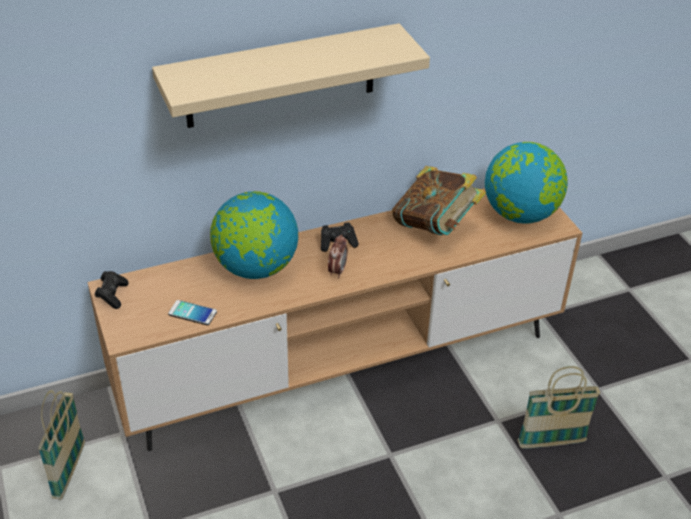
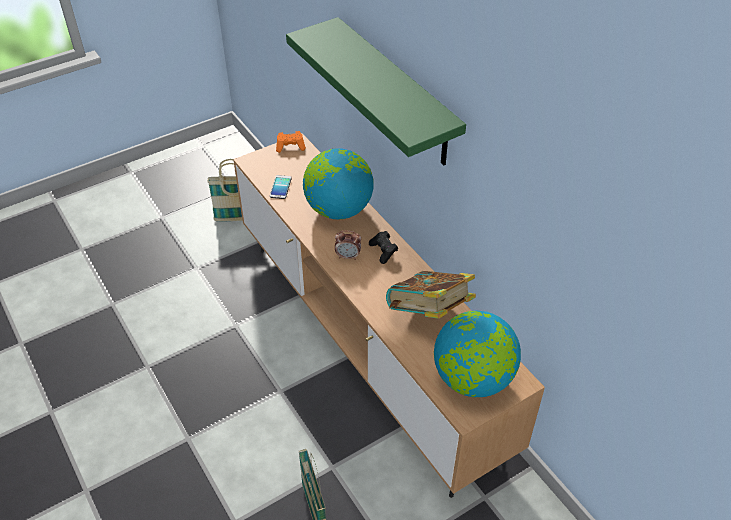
camera: 80 degrees right, 5 degrees up
black game controller [95,271,129,309] -> orange game controller [276,131,306,153]
beige shelf [152,23,430,128] -> green shelf [286,17,466,165]

